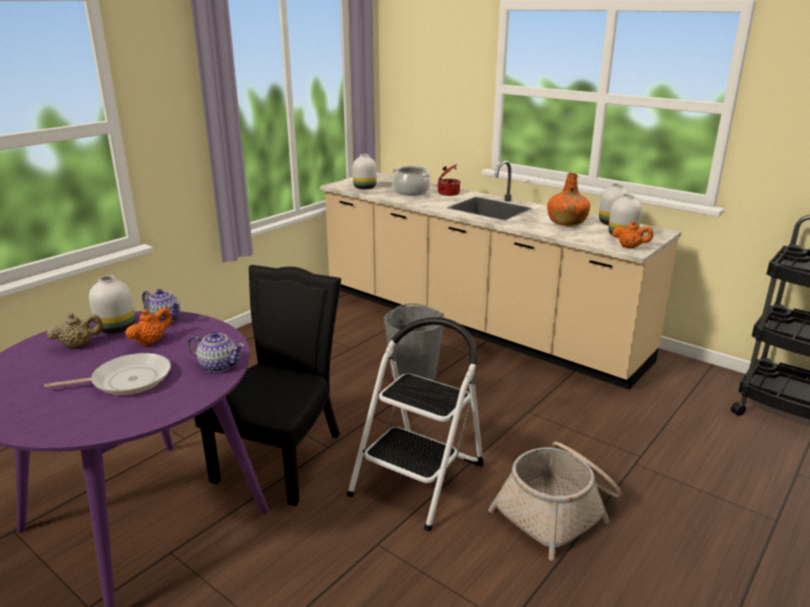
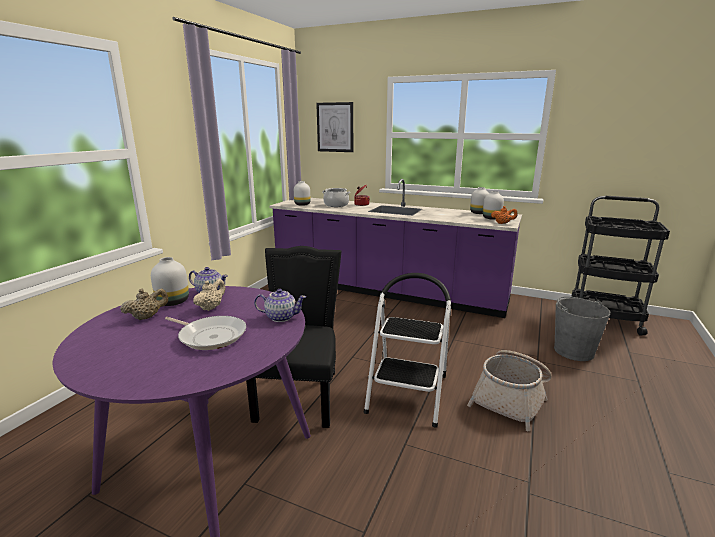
camera: 15 degrees left, 5 degrees down
frying pan [44,353,171,395] -> frying pan turned 60 degrees clockwise [165,316,246,350]
orange teapot [125,307,172,346] -> beige teapot [193,279,225,311]
beige counter [320,160,681,390] -> purple counter [269,179,522,318]
grey bucket [384,303,444,380] -> grey bucket moved to [554,296,610,361]
orange bottle [547,173,590,226] -> none
none -> picture [316,102,353,152]

